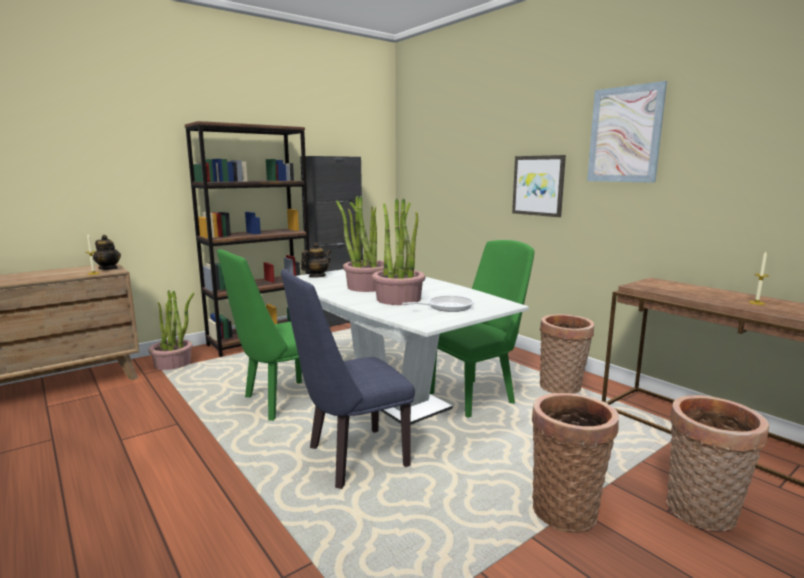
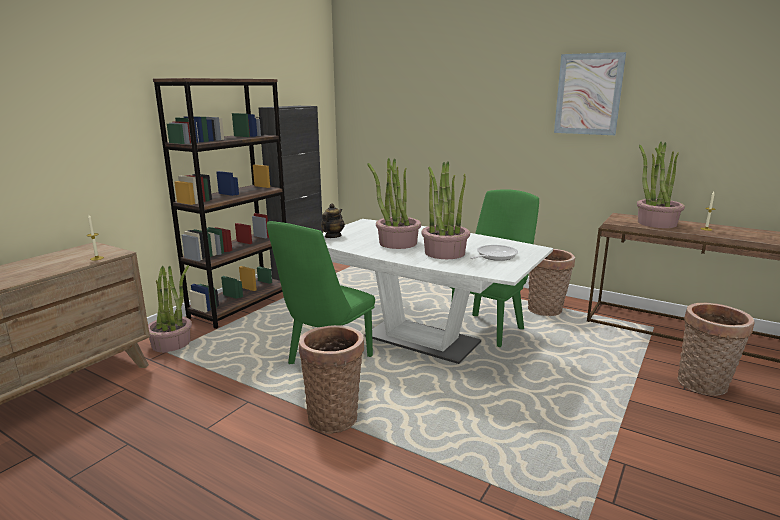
camera: 20 degrees left, 5 degrees up
teapot [93,235,121,270] -> none
blue chair [281,269,415,489] -> none
picture [512,155,566,217] -> none
basket [532,393,619,533] -> basket moved to [299,325,364,434]
none -> potted plant [637,142,685,228]

